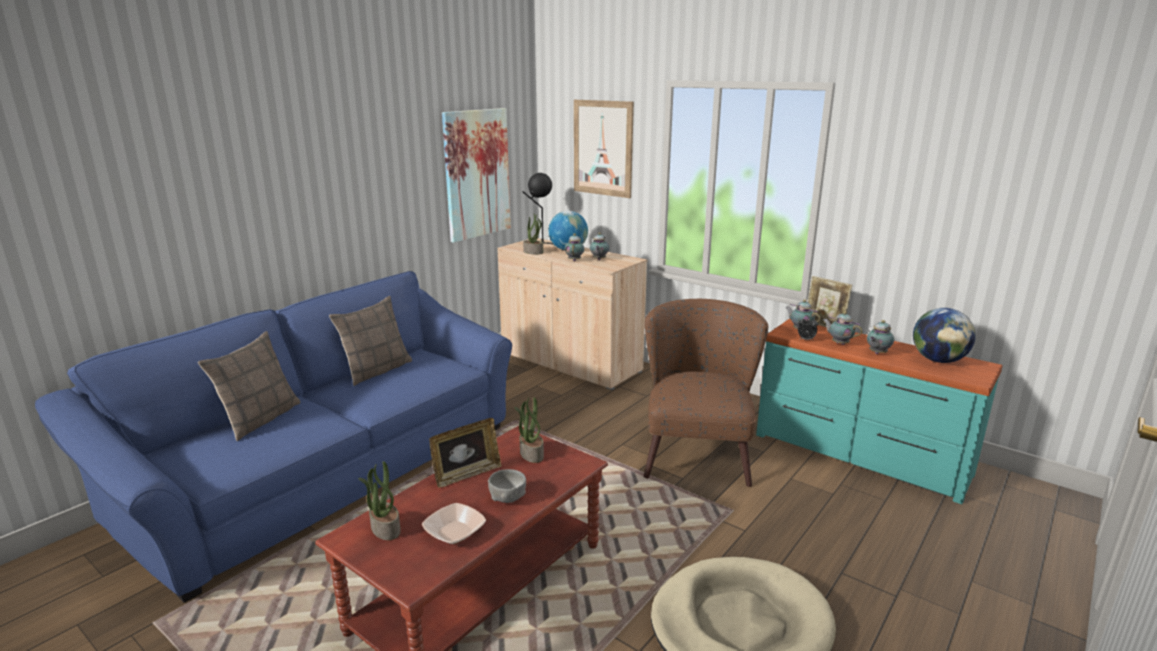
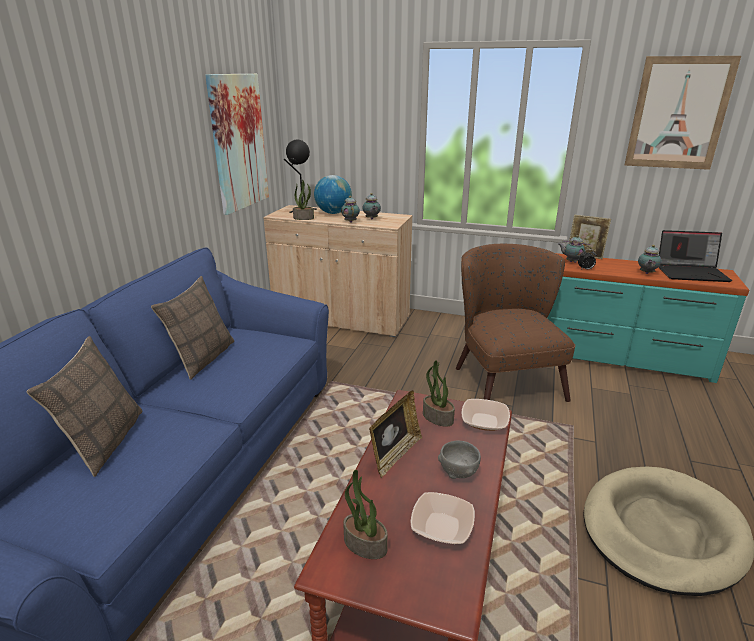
camera: 20 degrees left, 5 degrees up
picture [574,100,634,198] -> picture moved to [625,56,741,170]
teapot [823,312,862,345] -> none
globe [913,308,976,363] -> laptop [659,230,732,282]
none -> bowl [462,399,510,431]

